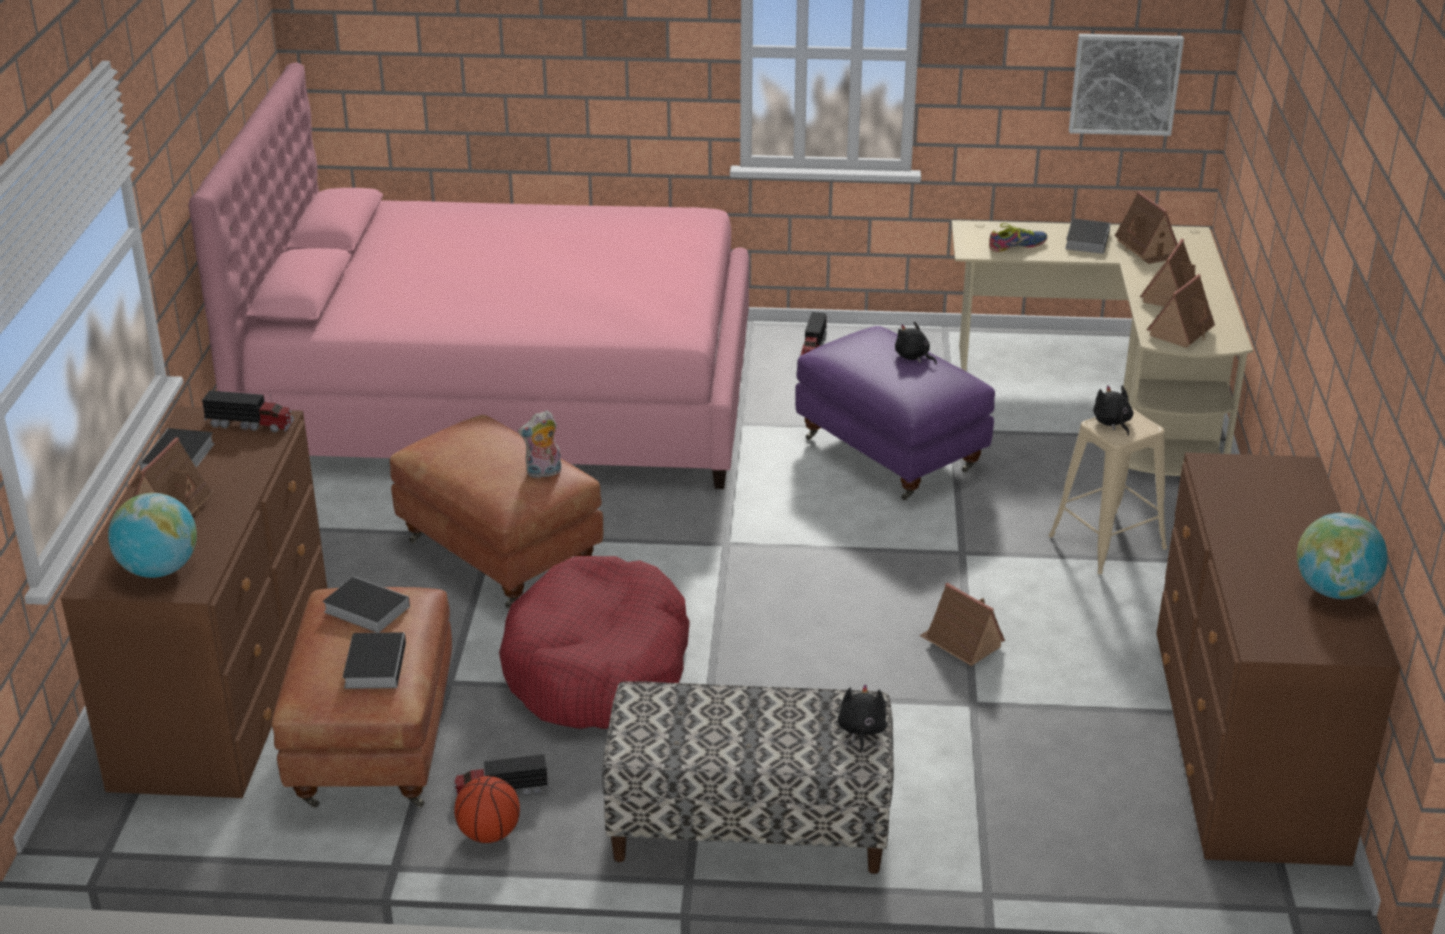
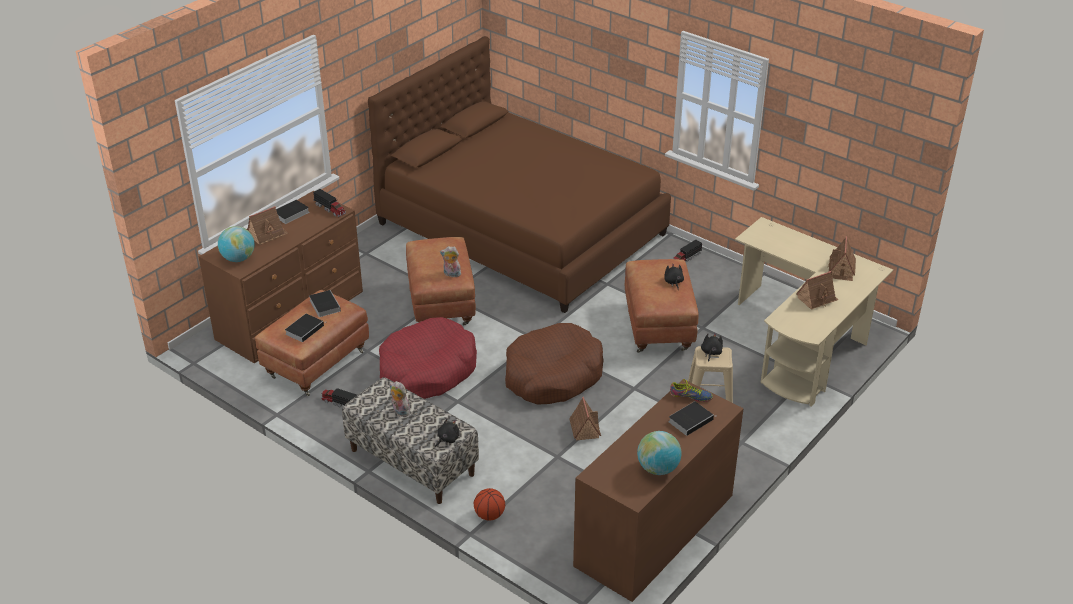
camera: 35 degrees right, 5 degrees up
pink bed [188,63,749,489] -> brown bed [368,36,671,313]
basketball [454,776,520,843] -> basketball moved to [474,488,505,521]
purple ottoman [795,326,995,501] -> brown ottoman [625,259,699,353]
shoe [989,223,1047,252] -> shoe moved to [670,379,713,402]
book [1065,218,1110,254] -> book moved to [669,401,716,436]
picture [1069,34,1184,136] -> none
toy house [1147,274,1215,348] -> none
none -> plush toy [390,381,410,417]
none -> brown dog bed [505,323,603,404]

